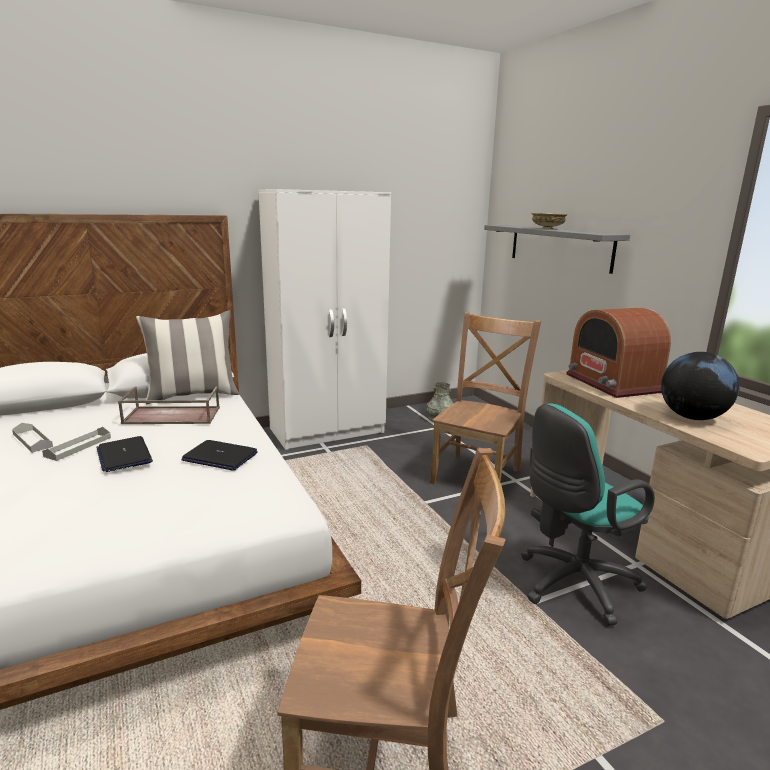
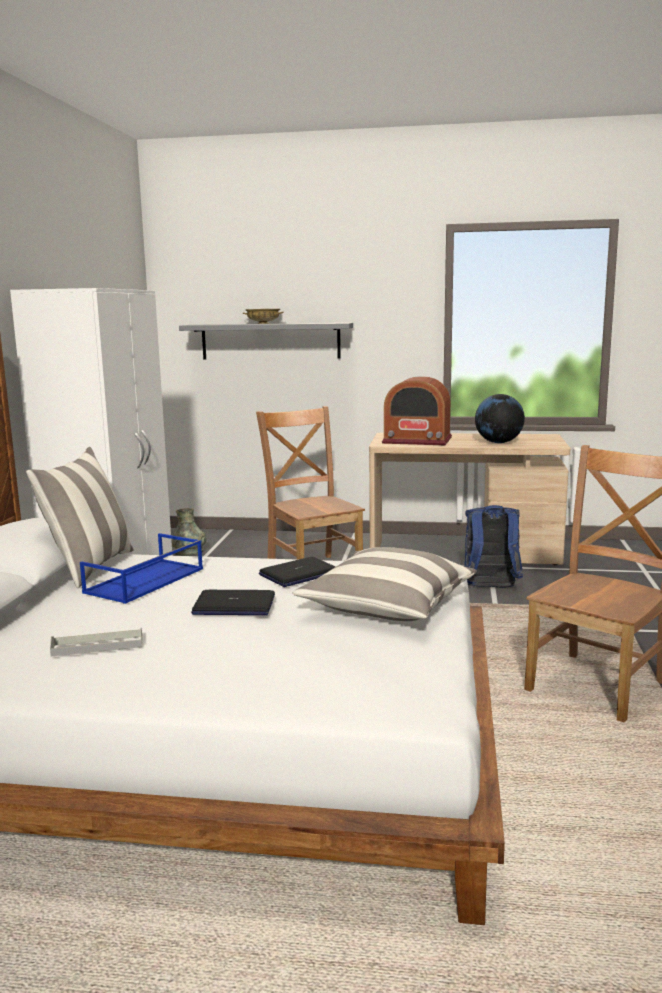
camera: 55 degrees left, 5 degrees down
grey tray [42,427,111,461] -> none
brown tray [118,386,220,424] -> blue tray [80,533,203,604]
turquoise office chair [521,403,655,626] -> blue backpack [464,505,523,588]
none -> pillow [293,547,477,621]

